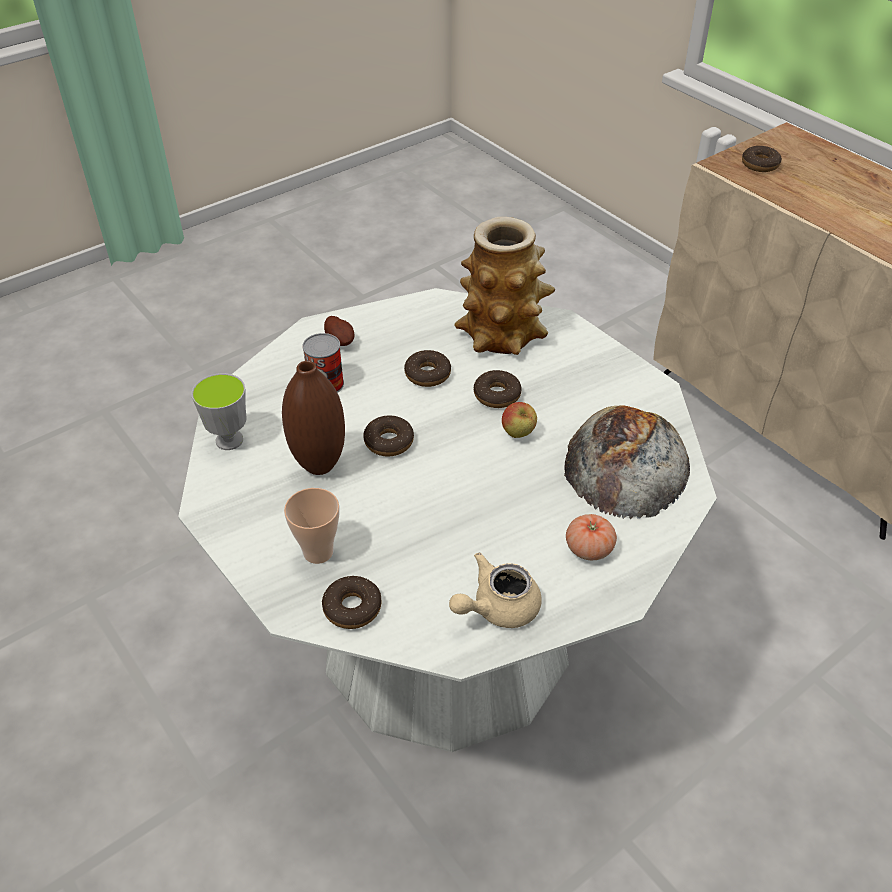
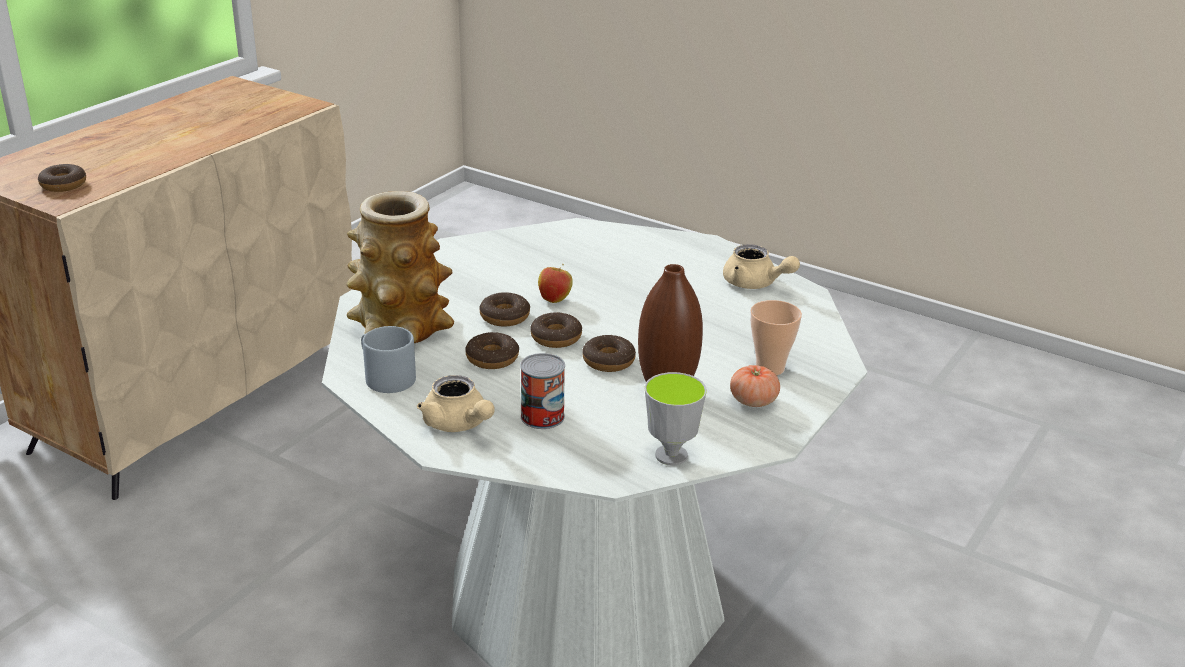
camera: 110 degrees left, 15 degrees down
donut [322,576,382,629] -> donut moved to [530,312,582,348]
potato [324,316,355,346] -> beige teapot [417,375,495,432]
bread [564,405,690,519] -> none
tomato [566,514,617,560] -> tomato moved to [730,365,780,407]
none -> grey mug [361,326,416,393]

